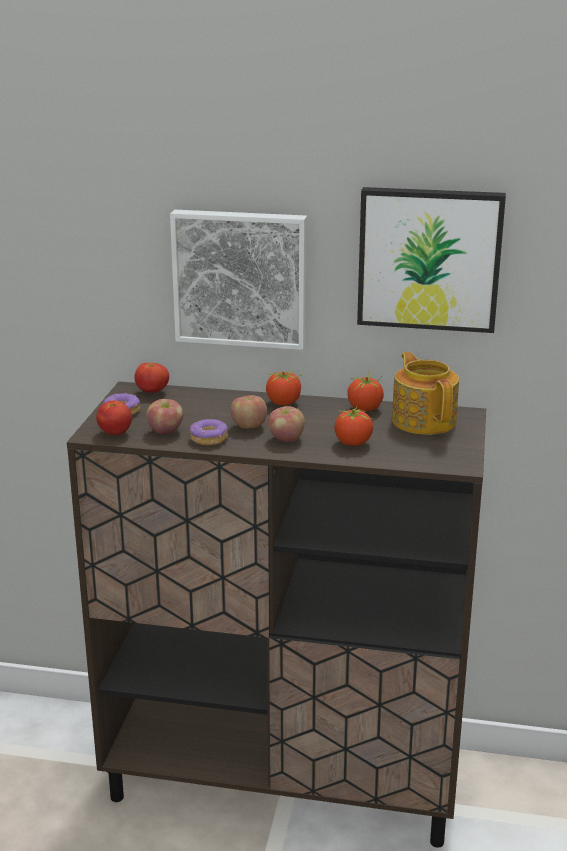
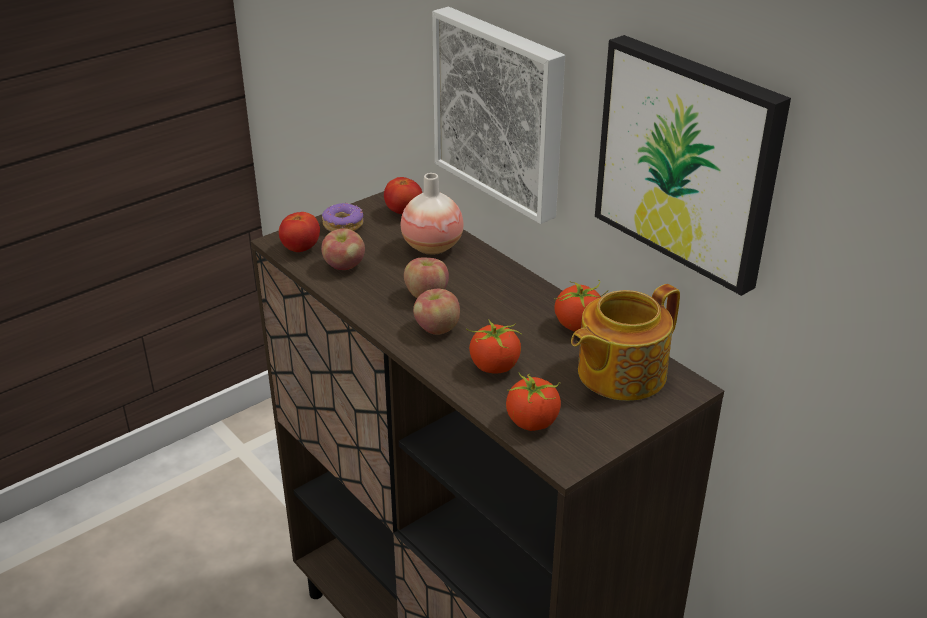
camera: 40 degrees right, 10 degrees up
donut [190,419,228,445] -> none
tomato [266,371,303,405] -> tomato moved to [506,372,561,431]
teapot [392,352,459,435] -> teapot turned 150 degrees counterclockwise [571,284,680,401]
none -> vase [401,173,464,255]

